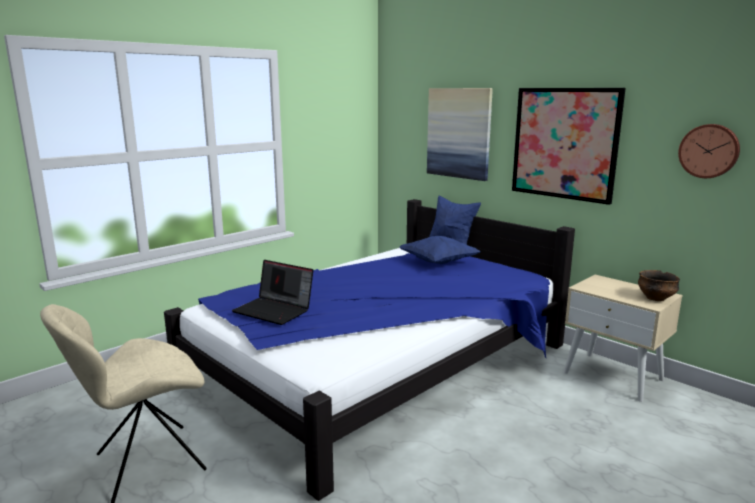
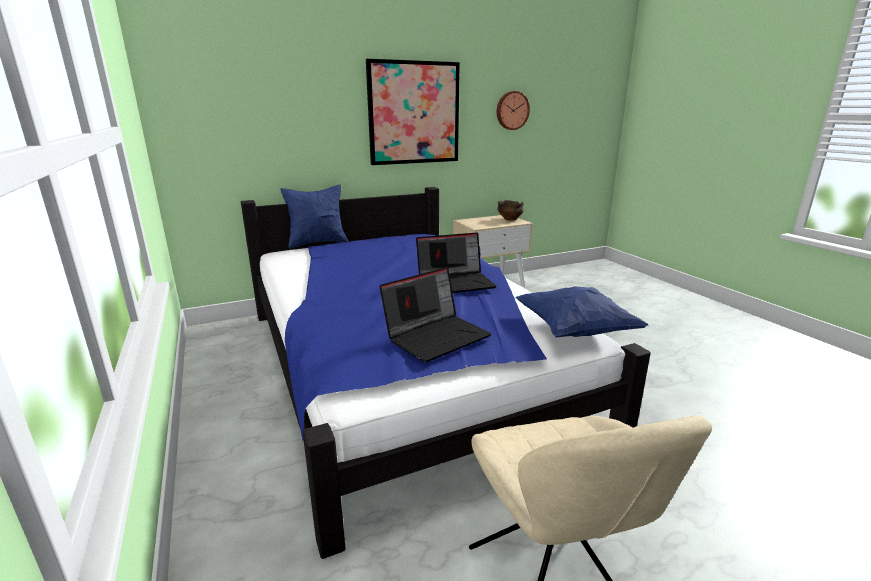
camera: 70 degrees left, 5 degrees up
blue pillow [399,236,481,264] -> blue pillow moved to [515,286,649,338]
picture [427,88,493,181] -> none
none -> laptop [416,232,497,293]

